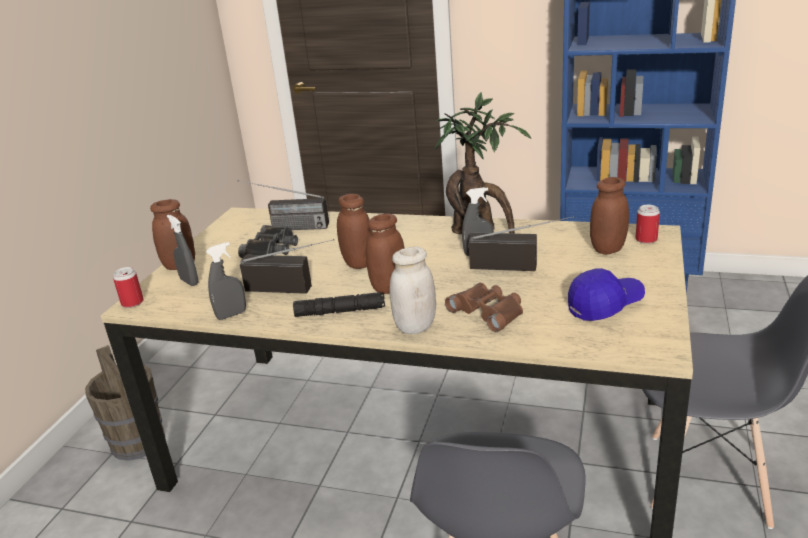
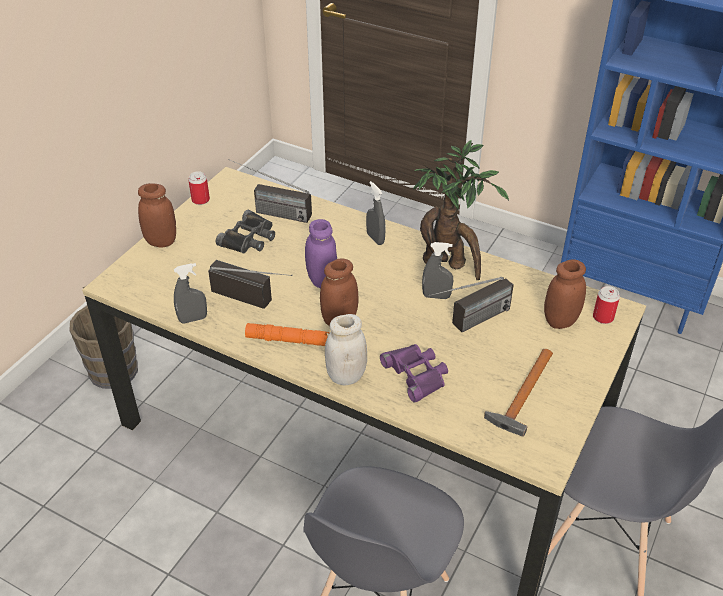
camera: 10 degrees right, 15 degrees up
can [113,267,144,308] -> can moved to [188,171,210,205]
grey spray bottle [167,215,198,286] -> grey spray bottle moved to [366,181,385,245]
black flashlight [293,292,385,317] -> orange flashlight [245,323,329,346]
brown jar [337,194,371,269] -> purple jar [305,219,337,288]
brown binoculars [445,283,523,332] -> purple binoculars [380,344,448,403]
radio [469,216,574,271] -> radio turned 120 degrees clockwise [428,277,514,333]
blue cap [568,269,645,321] -> hammer [484,349,553,437]

